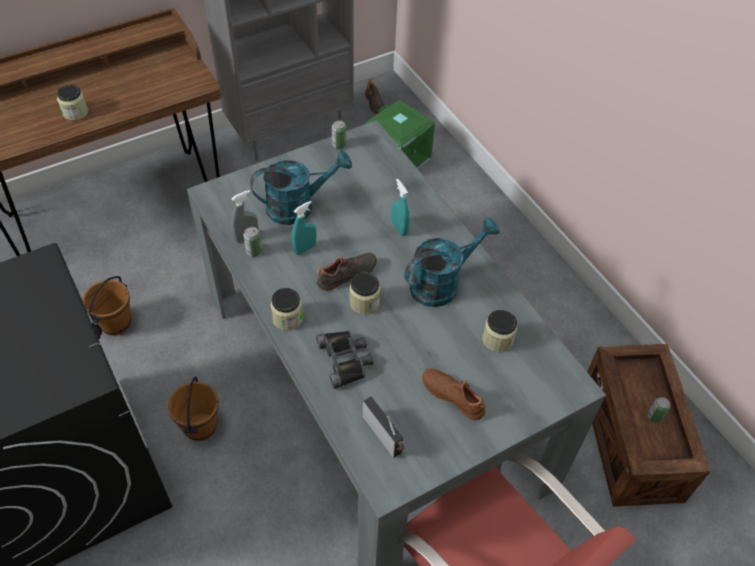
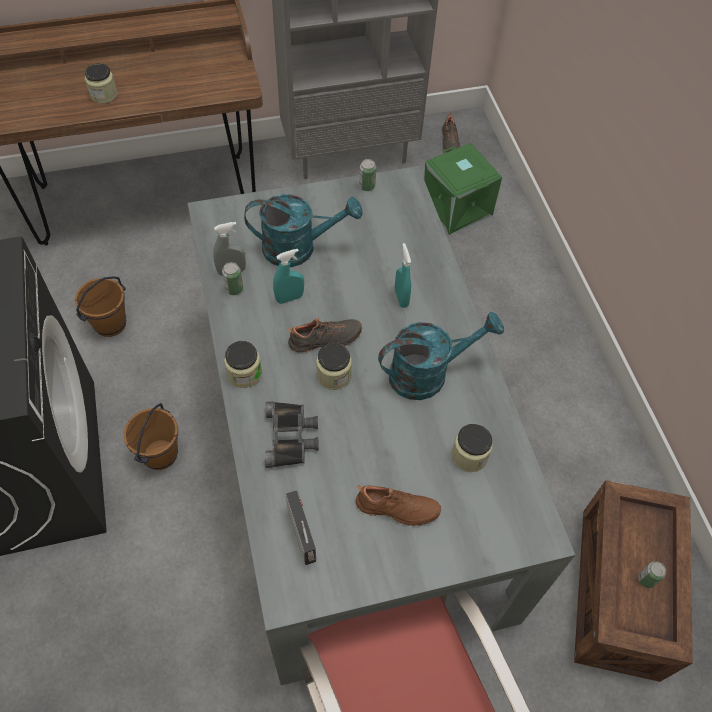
camera: 15 degrees right, 5 degrees up
brown shoe [422,369,486,420] -> brown shoe turned 135 degrees clockwise [356,485,441,526]

